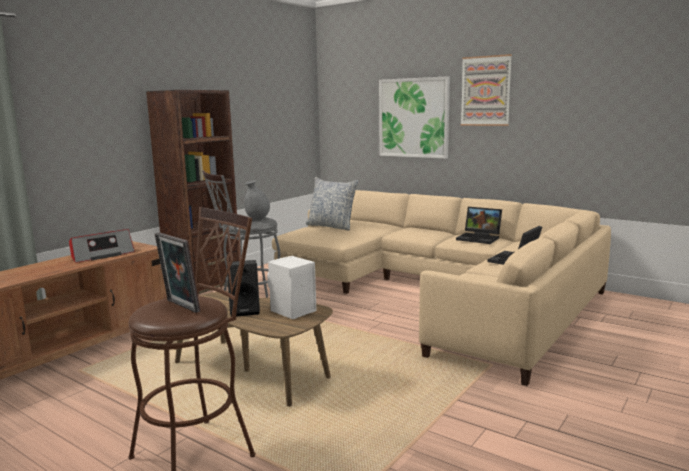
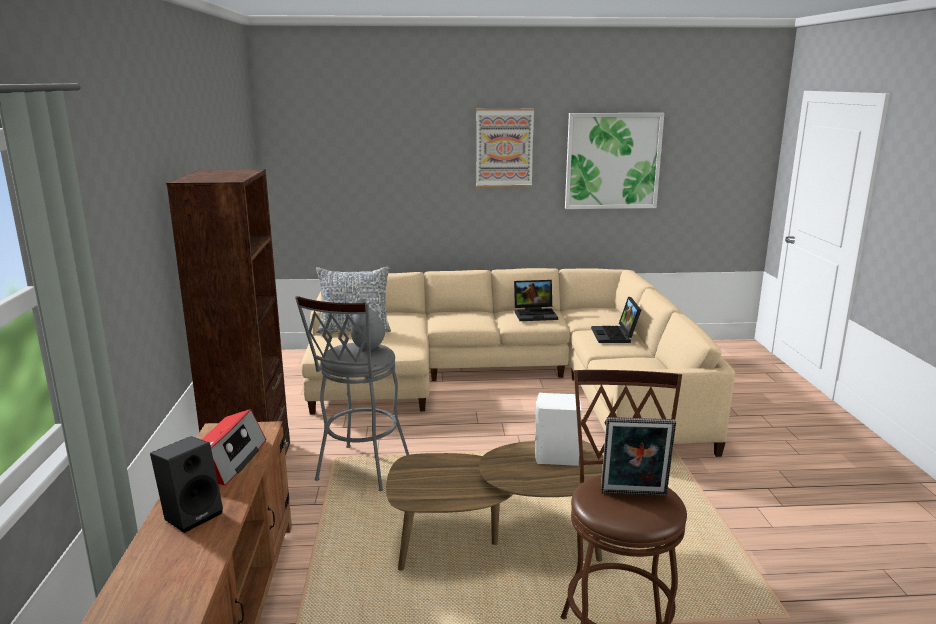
camera: 40 degrees left, 5 degrees up
black speaker [227,260,260,317] -> black speaker moved to [150,436,223,533]
picture [379,76,450,159] -> picture moved to [565,113,664,209]

